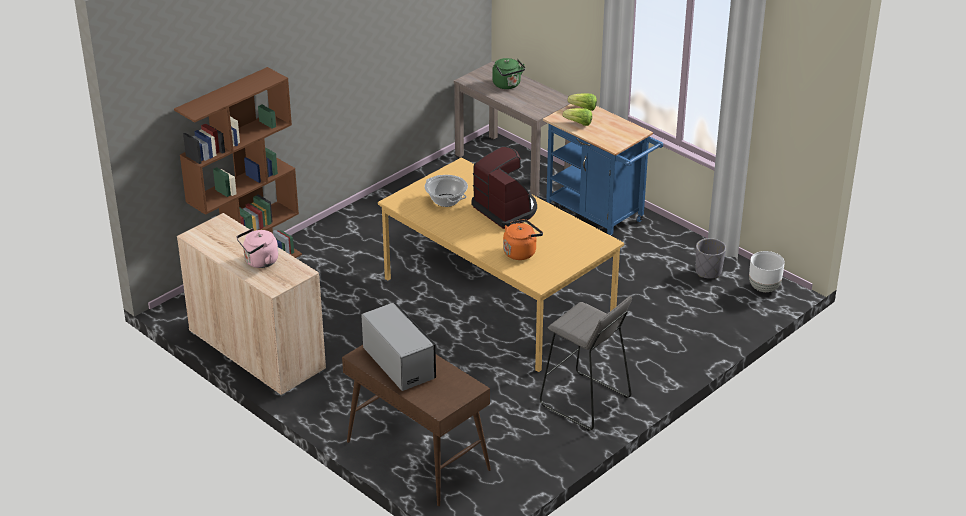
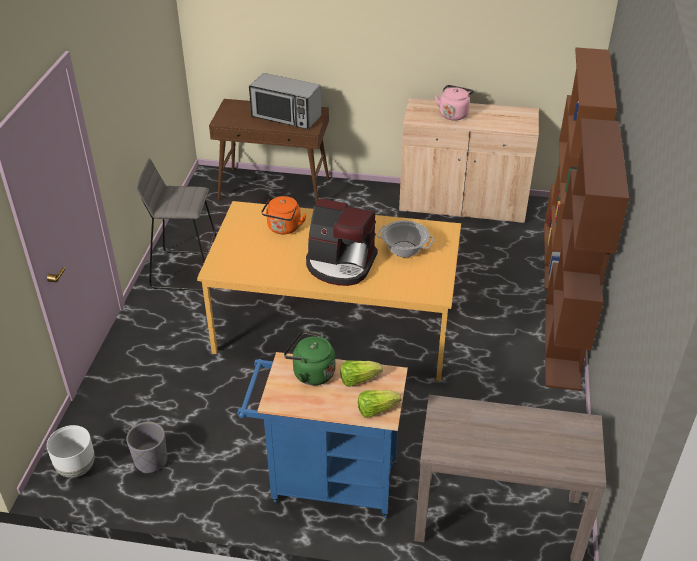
camera: 145 degrees right, 5 degrees up
green kettle [492,58,525,89] -> green kettle moved to [284,330,336,385]
none -> brown bookcase [545,118,629,391]

